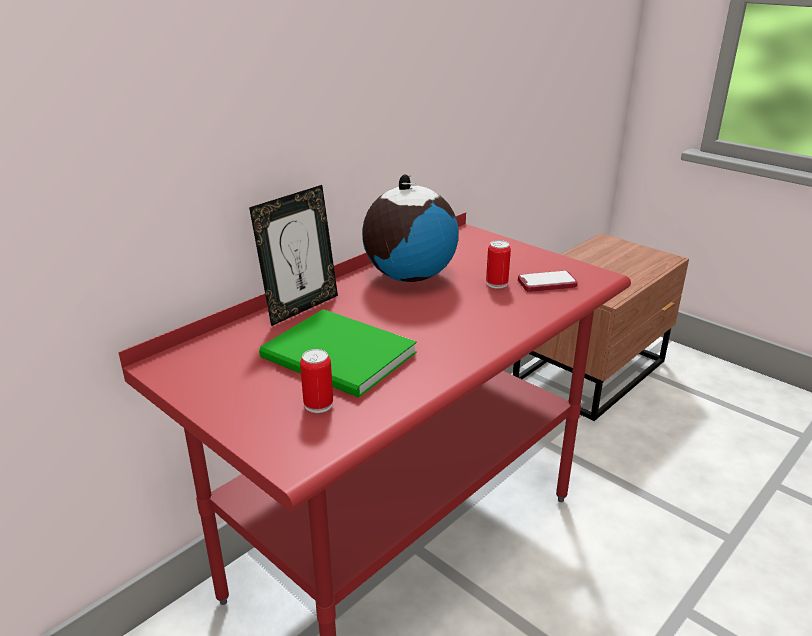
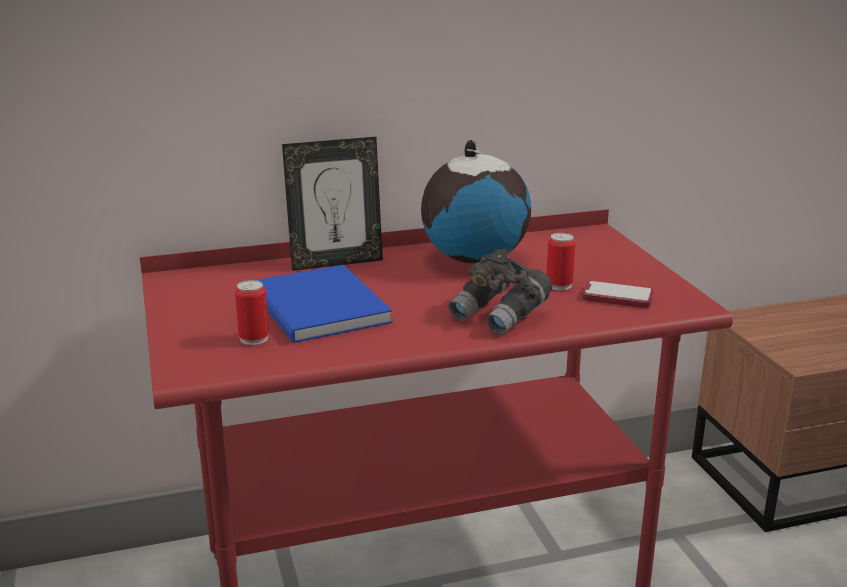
camera: 30 degrees right, 5 degrees down
green book [259,309,417,398] -> blue book [257,265,392,343]
none -> grey binoculars [448,249,552,334]

